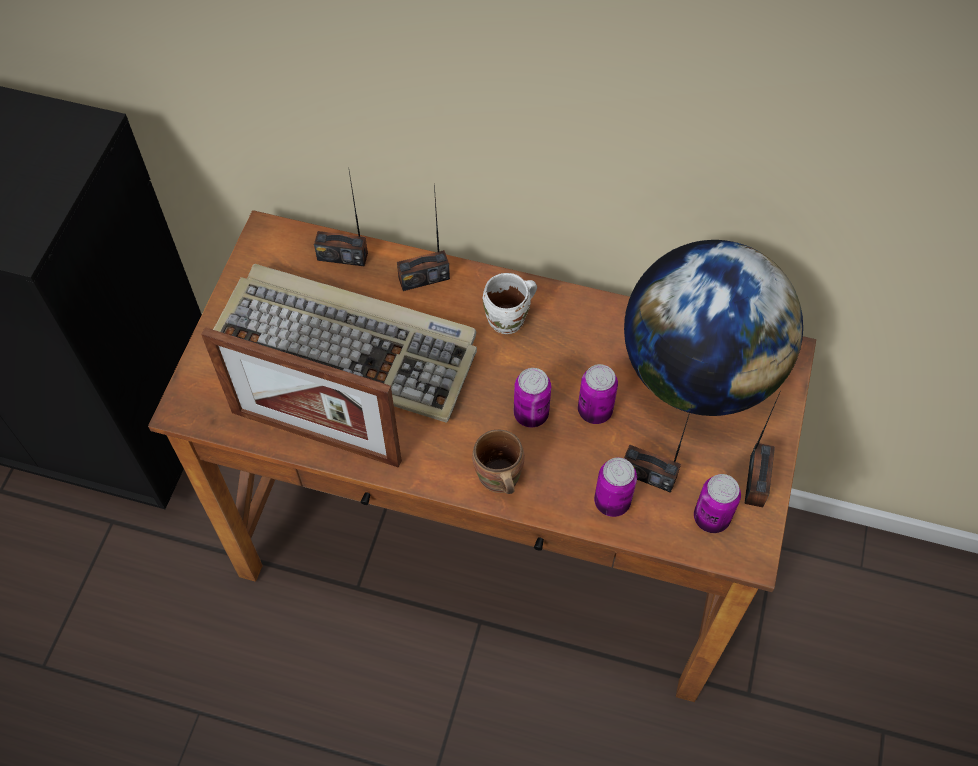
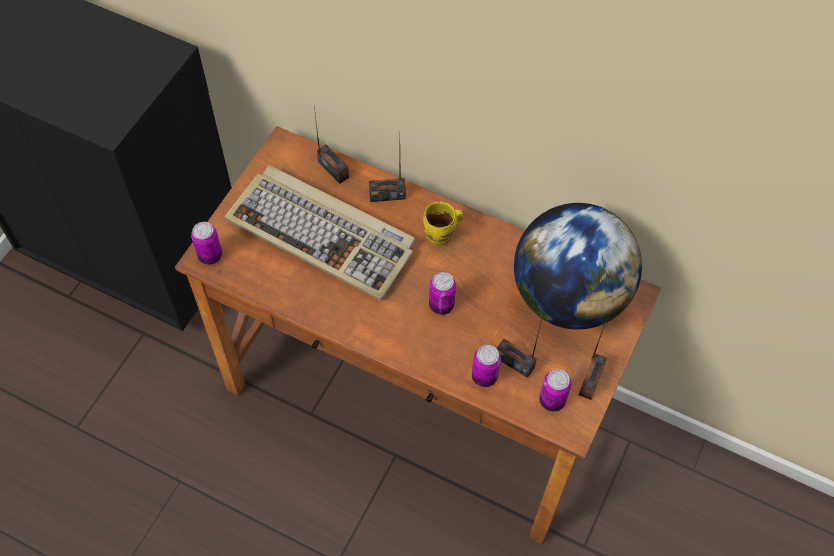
camera: 10 degrees right, 0 degrees up
picture frame [201,327,402,468] -> none
radio [314,167,368,267] -> radio turned 150 degrees counterclockwise [314,107,349,184]
brown mug [472,430,525,494] -> none
white mug [483,273,537,334] -> yellow mug [423,202,464,246]
can [578,364,618,424] -> can moved to [191,222,222,265]

